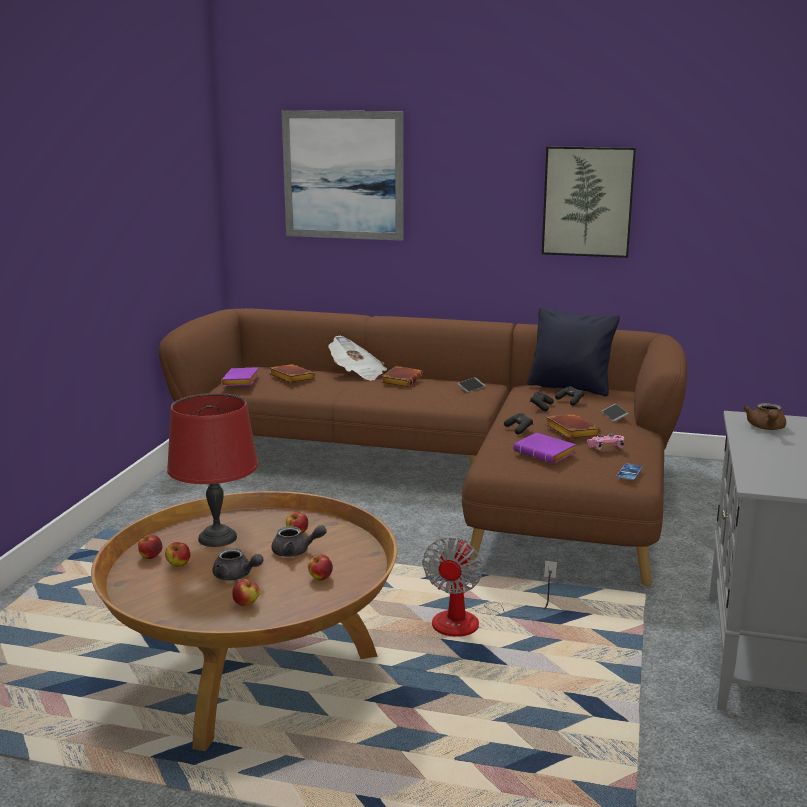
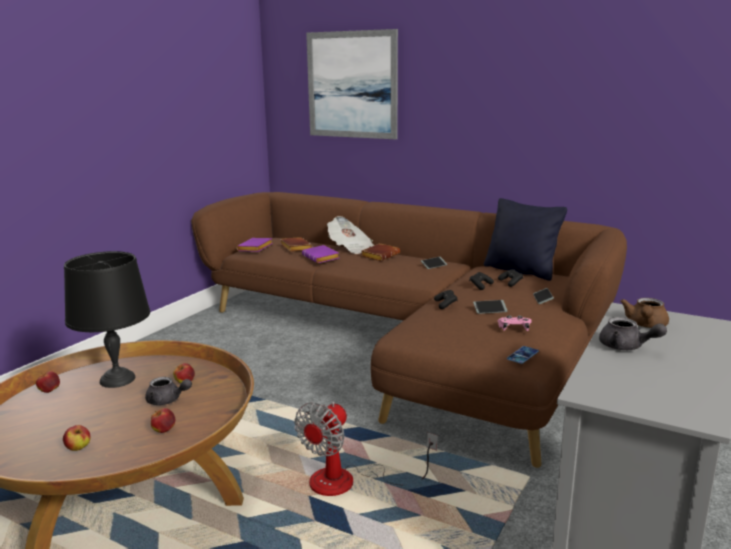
camera: 15 degrees right, 0 degrees up
apple [165,542,190,567] -> none
red table lamp [167,393,258,547] -> black table lamp [64,251,150,388]
grey teapot [213,548,264,580] -> grey teapot moved to [599,317,667,350]
purple book [513,433,576,464] -> purple book moved to [302,245,339,263]
picture [542,146,636,258] -> none
brown book [545,414,601,439] -> phone [473,300,507,314]

